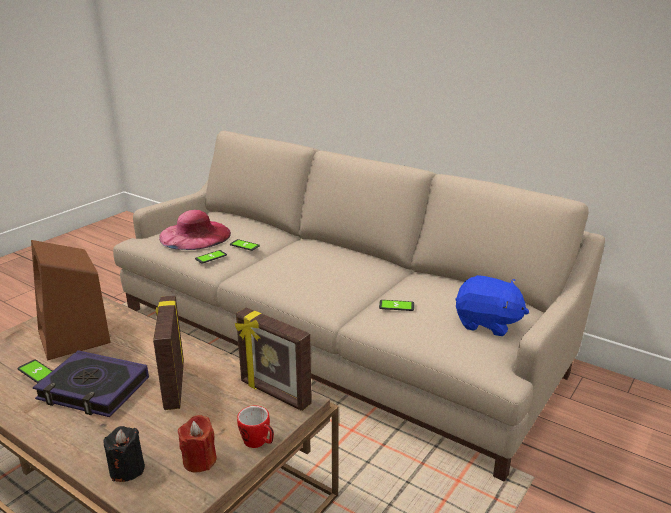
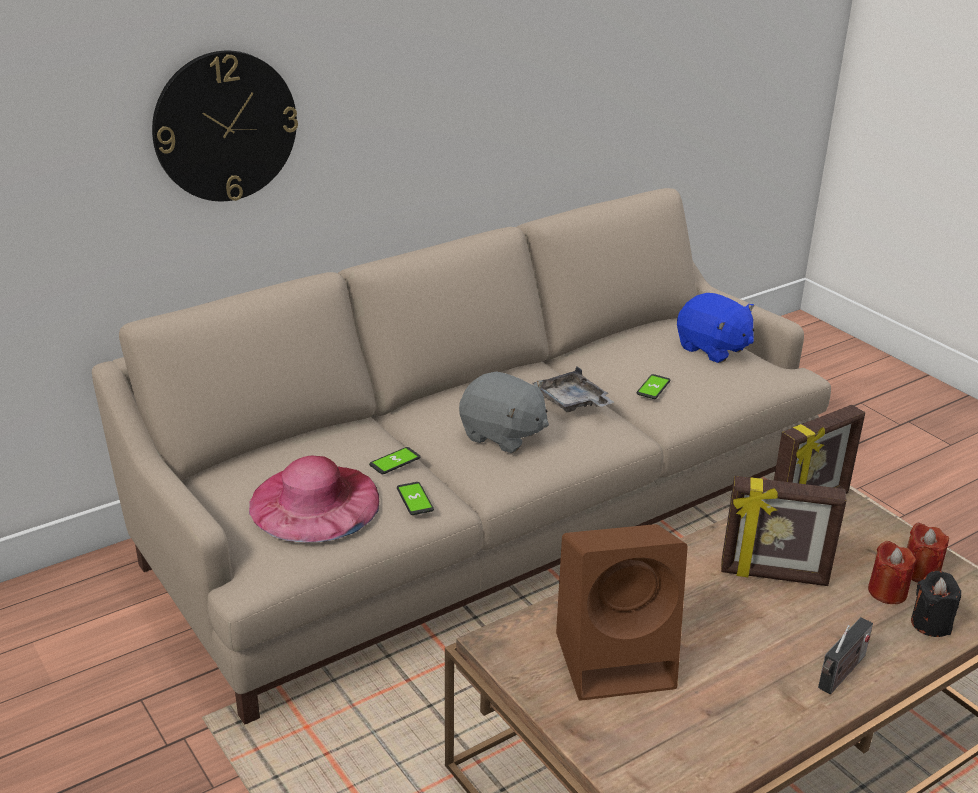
camera: 70 degrees left, 5 degrees up
phone [18,360,52,383] -> none
book [33,350,149,417] -> none
mug [237,406,274,448] -> none
blue plush toy [455,275,529,336] -> blue plush toy turned 90 degrees clockwise [677,293,754,363]
none -> wall clock [152,51,298,201]
none -> grey plush toy [459,372,549,453]
none -> grey tray [533,366,614,412]
none -> radio [818,617,873,694]
none -> red candle [868,541,916,604]

